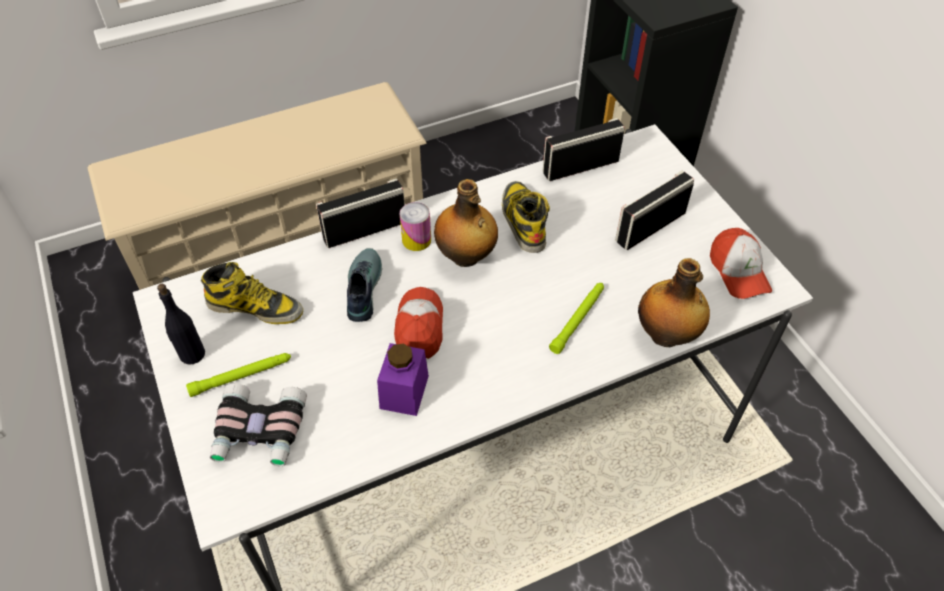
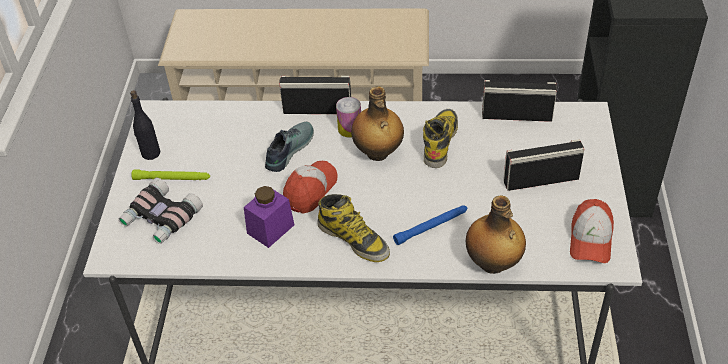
camera: 30 degrees right, 5 degrees down
boot [201,262,303,324] -> boot moved to [317,194,390,262]
green flashlight [549,283,604,354] -> blue flashlight [393,205,467,245]

